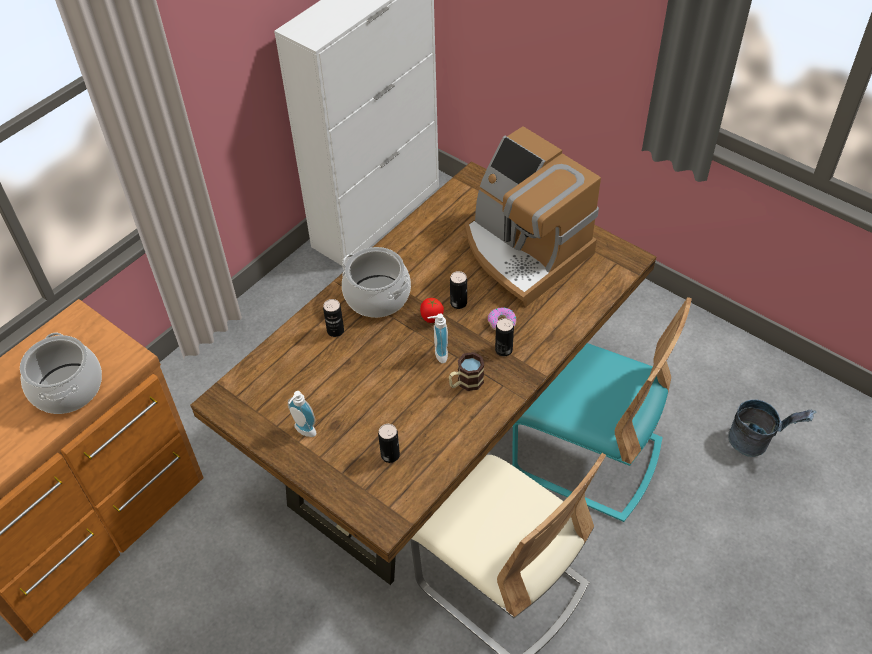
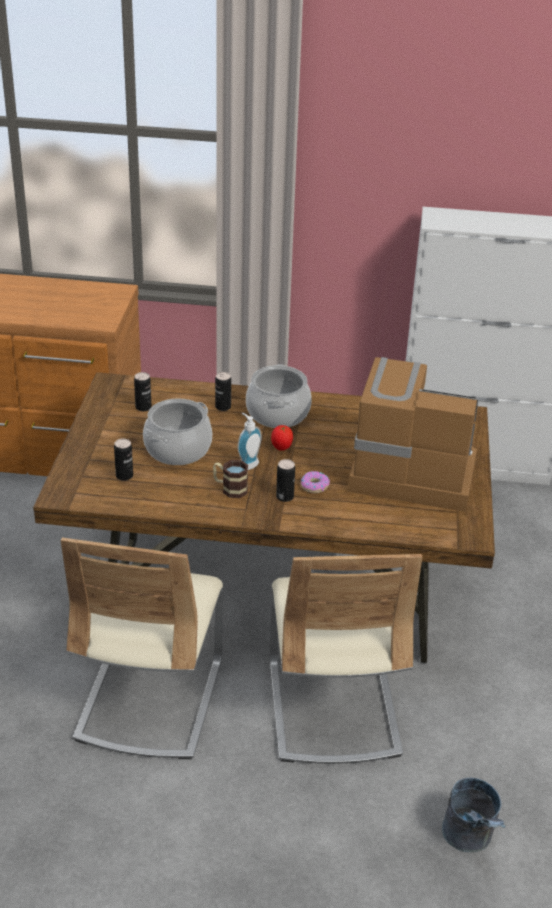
camera: 55 degrees right, 15 degrees down
cooking pot [20,333,102,414] -> cooking pot moved to [143,398,212,465]
soap dispenser [288,391,317,437] -> none
can [450,271,467,309] -> can moved to [134,372,152,411]
coffee machine [465,126,601,307] -> coffee machine turned 90 degrees clockwise [348,357,478,512]
turquoise chair [512,297,692,522] -> beige chair [270,554,422,764]

